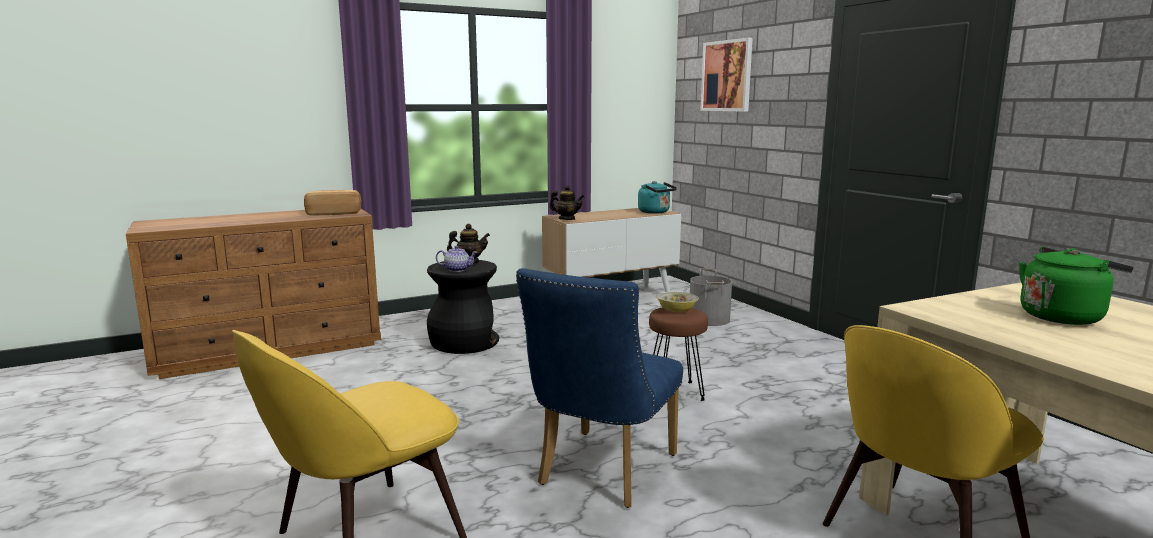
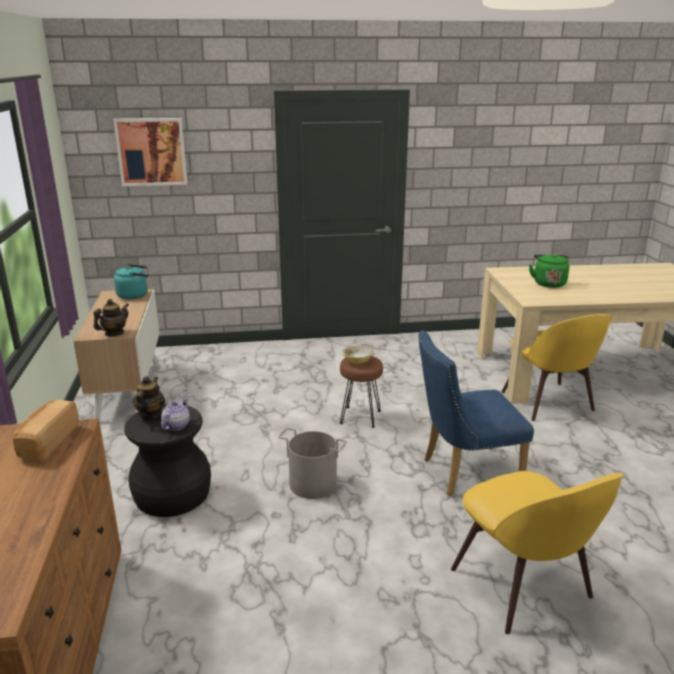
camera: 70 degrees left, 10 degrees up
blue chair [516,268,683,508] -> blue chair turned 120 degrees clockwise [418,330,534,496]
grey bucket [690,269,732,326] -> grey bucket moved to [278,428,347,499]

